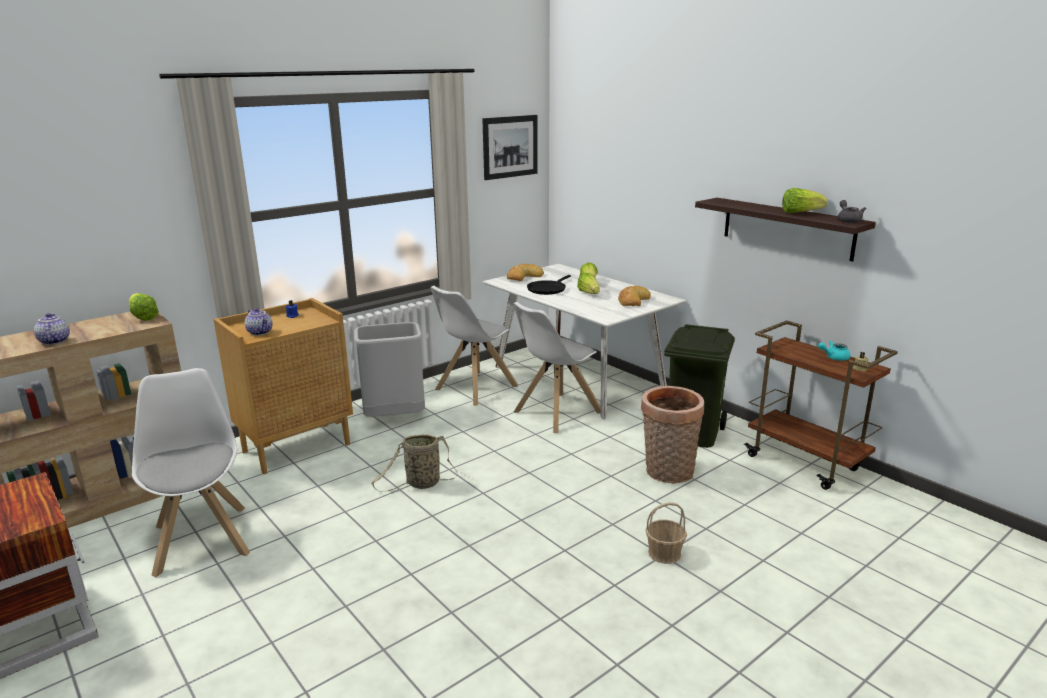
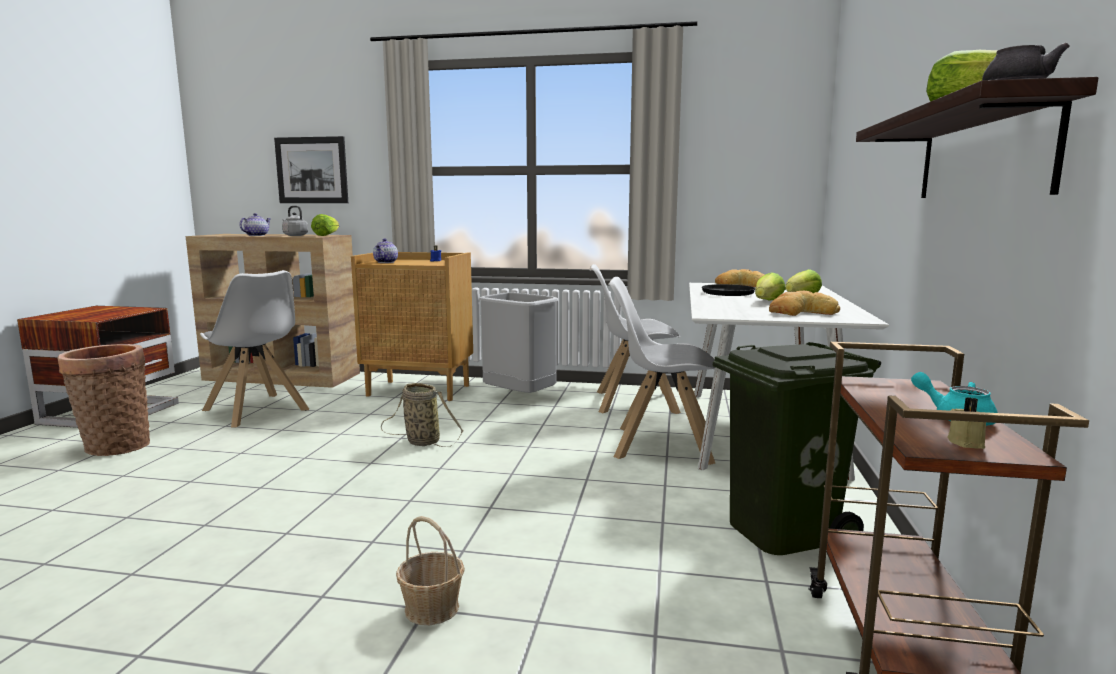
camera: 50 degrees right, 10 degrees down
chair [132,368,250,578] -> chair turned 105 degrees clockwise [200,270,309,427]
picture [482,115,538,180] -> picture moved to [274,136,348,203]
basket [641,386,704,484] -> basket moved to [57,344,150,456]
none -> grey kettle [282,206,308,236]

